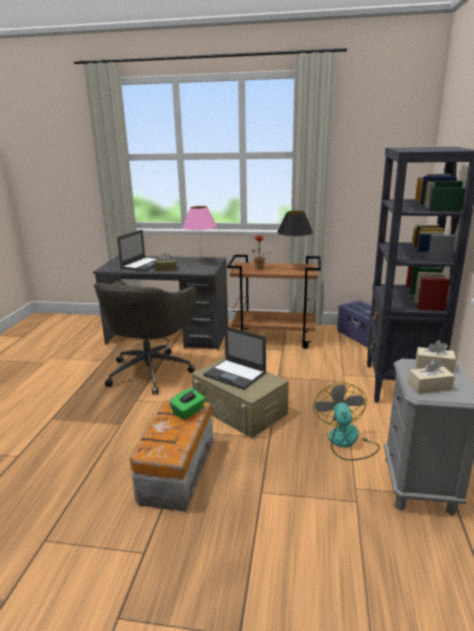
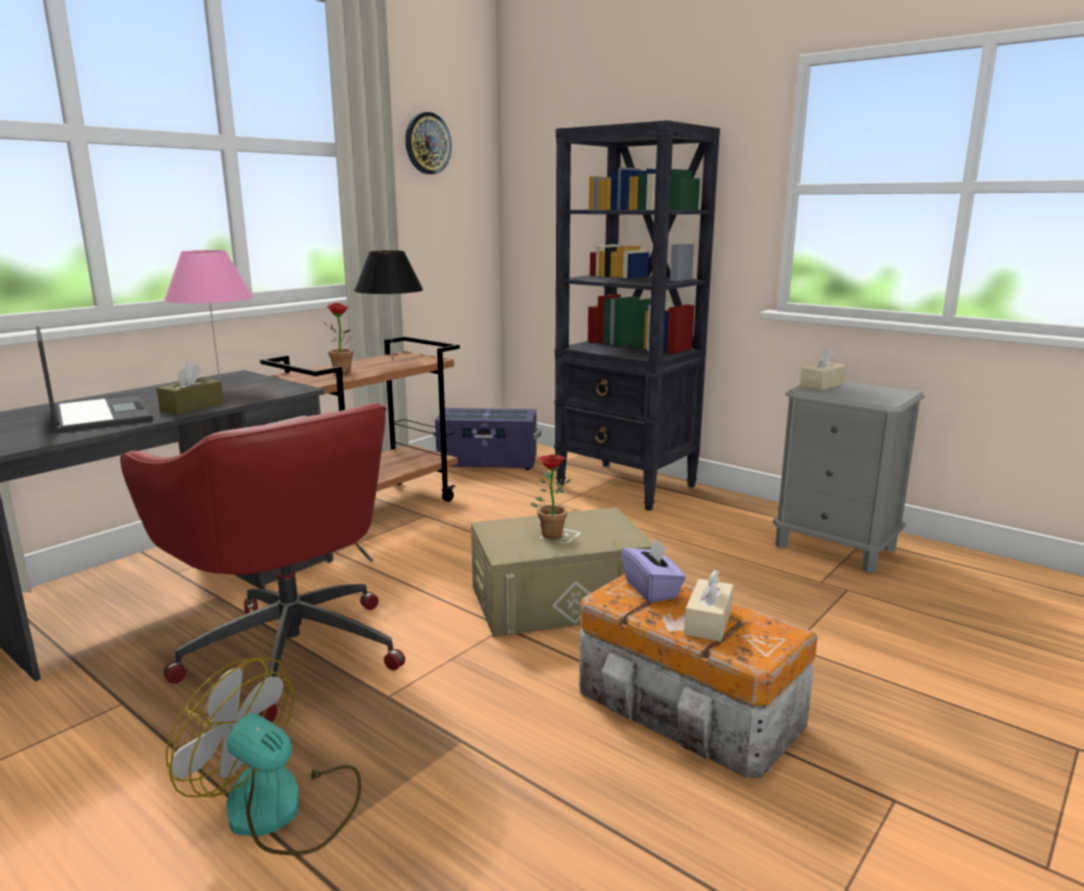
camera: 60 degrees left, 5 degrees down
grey office chair [94,281,197,395] -> red office chair [120,403,405,722]
green tissue box [169,388,205,420] -> purple tissue box [622,538,686,603]
laptop [203,326,266,390] -> potted plant [530,455,571,539]
fan [313,383,380,461] -> fan moved to [166,658,361,855]
beige tissue box [408,359,455,394] -> beige tissue box moved to [684,569,734,642]
none -> wall clock [405,112,452,174]

